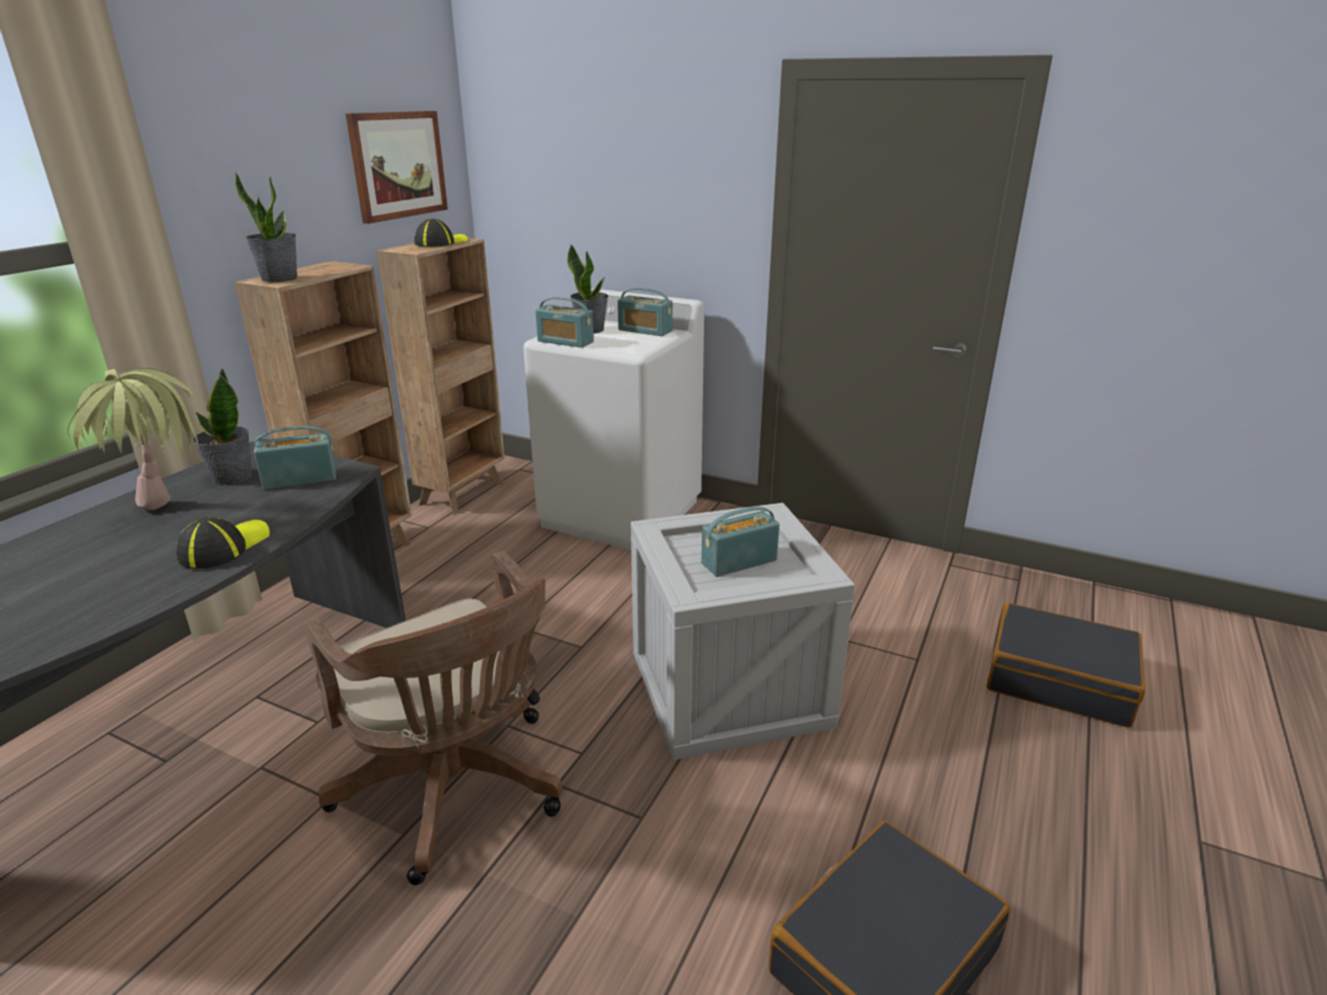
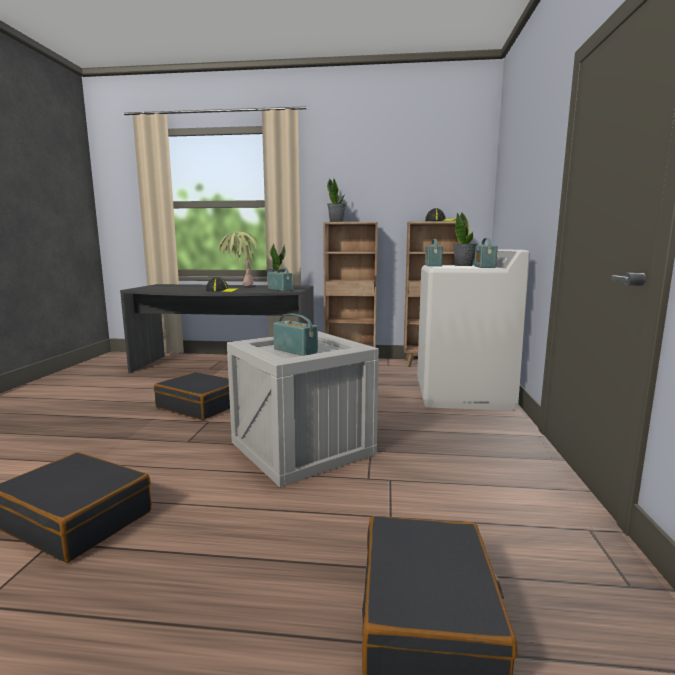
camera: 70 degrees right, 15 degrees down
brown office chair [304,551,563,885] -> black suitcase [154,372,230,420]
picture [346,111,448,224] -> none

